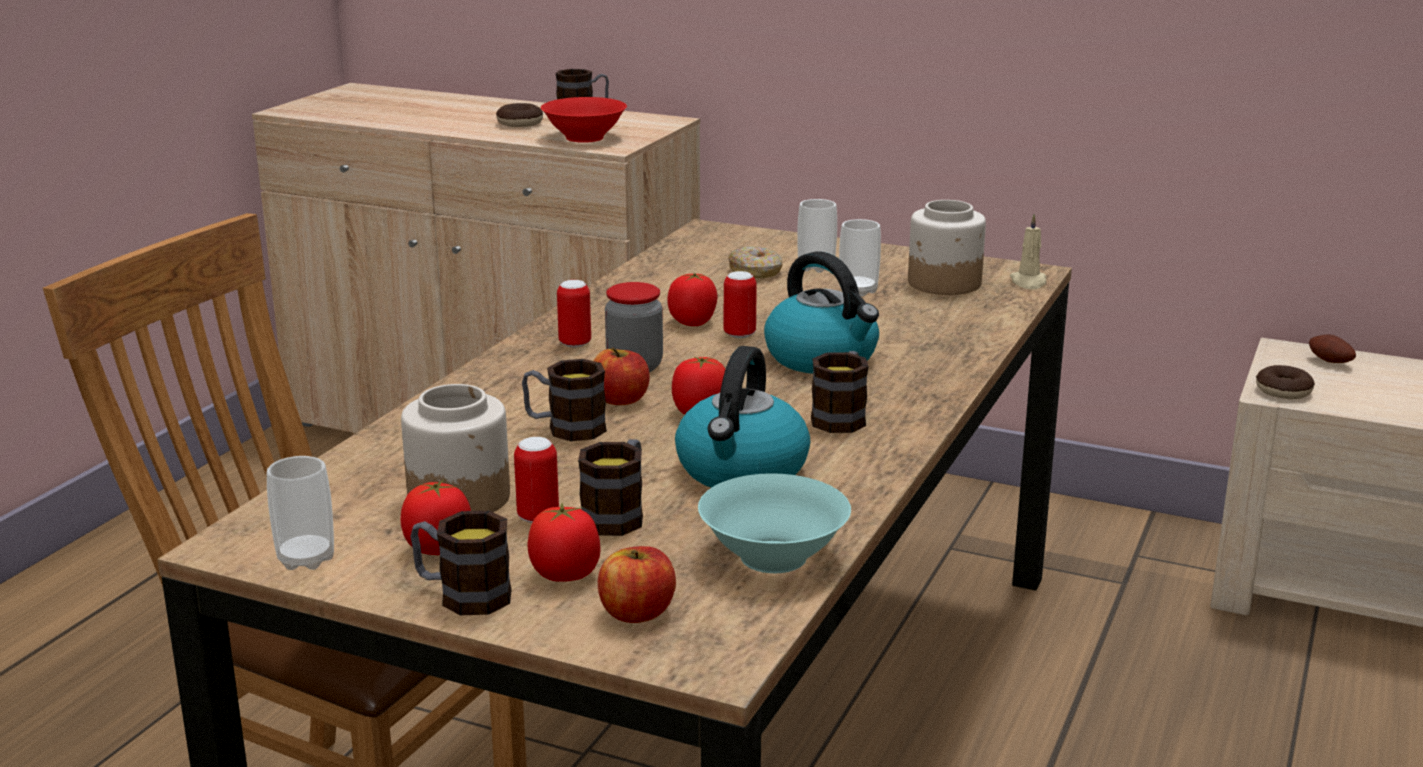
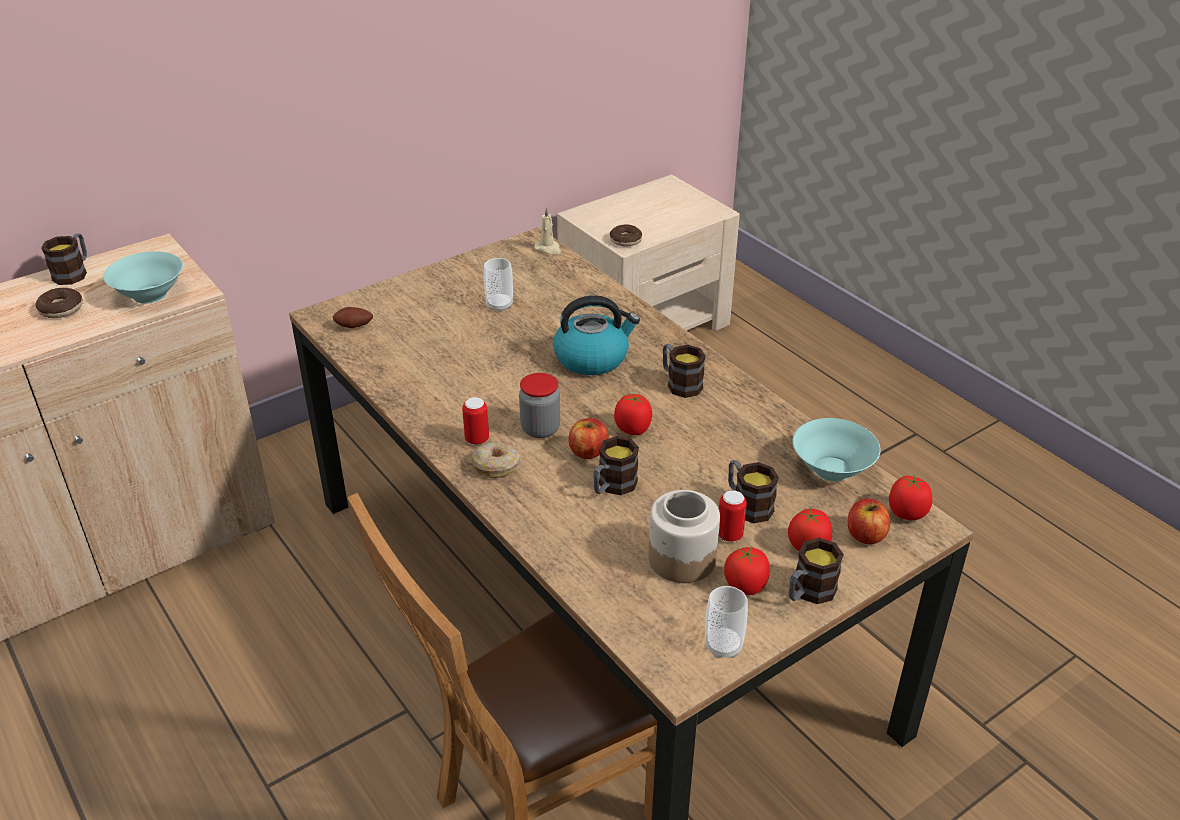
camera: 60 degrees left, 15 degrees up
red bowl [541,97,627,143] -> turquoise bowl [103,251,183,303]
tomato [667,273,717,326] -> tomato moved to [889,475,932,520]
kettle [675,346,810,488] -> none
can [724,271,757,338] -> none
donut [728,246,783,278] -> donut moved to [471,442,520,478]
cup [797,199,837,273] -> none
jar [908,200,986,295] -> none
potato [1309,335,1356,363] -> potato moved to [333,307,373,328]

